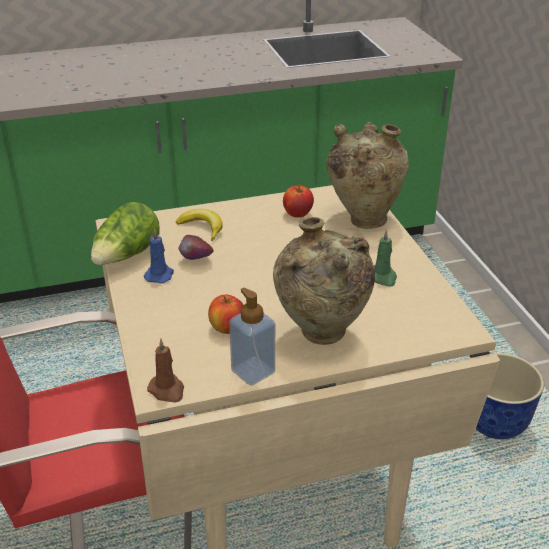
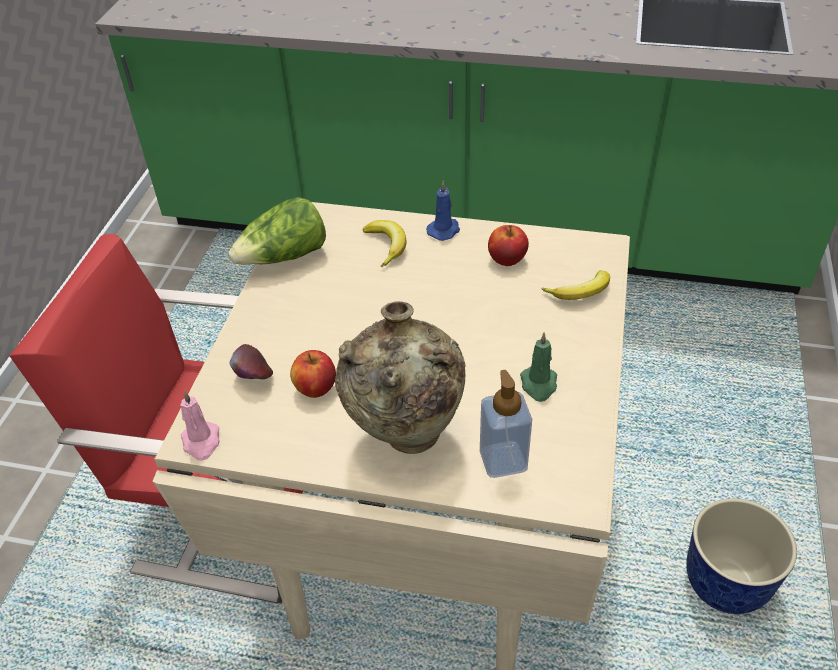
camera: 30 degrees right, 10 degrees up
blue candle [144,229,174,284] -> blue candle moved to [426,181,460,241]
brown candle [147,339,184,403] -> pink candle [180,391,220,461]
apple [179,235,214,260] -> apple moved to [230,344,273,379]
soap dispenser [229,287,275,386] -> soap dispenser moved to [480,370,532,478]
beige vase [326,122,409,229] -> banana [542,270,610,300]

